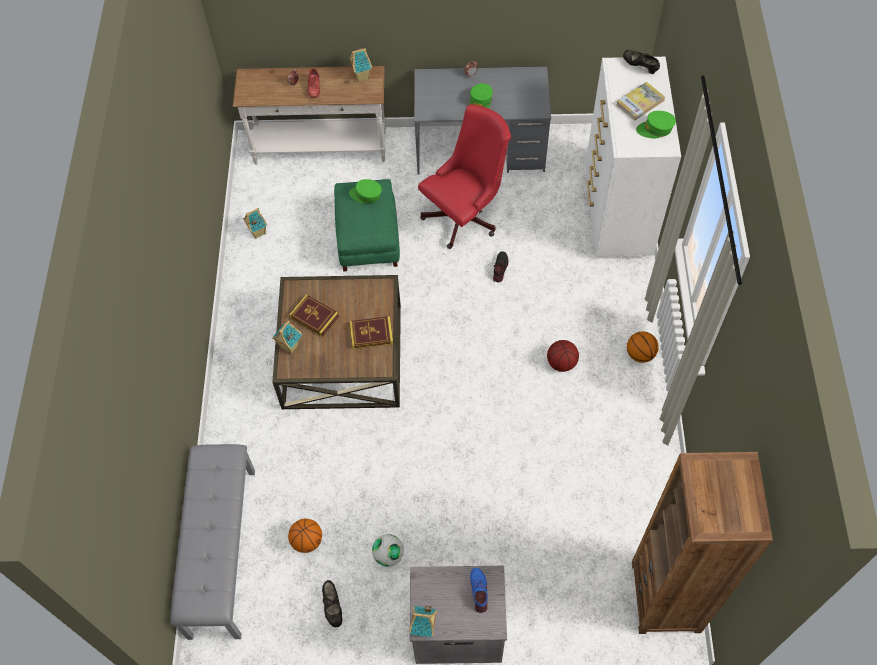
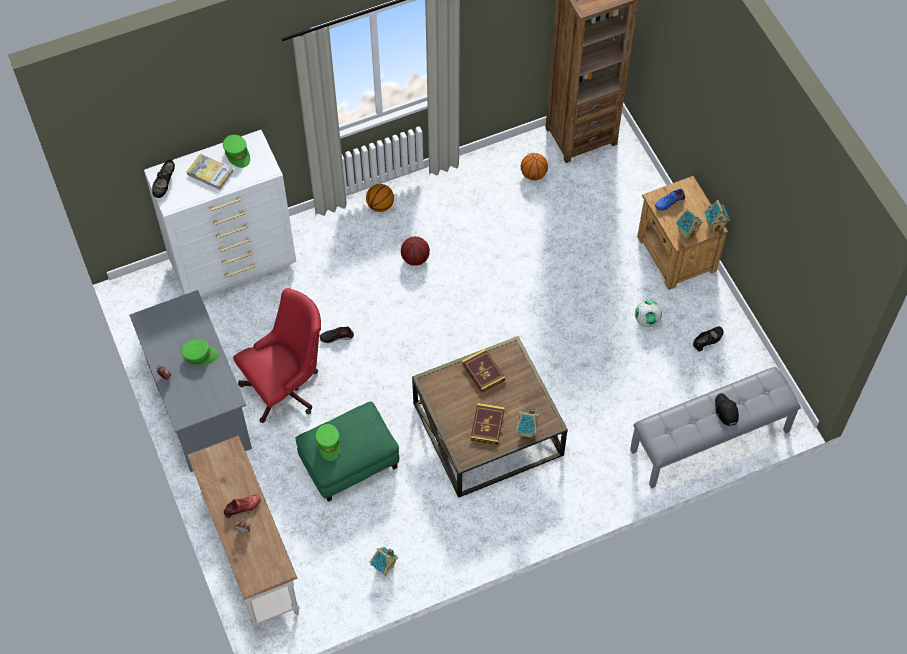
camera: 115 degrees left, 0 degrees up
basketball [288,519,322,553] -> basketball moved to [521,153,548,181]
toy house [349,45,372,82] -> toy house moved to [676,208,703,240]
grey nightstand [410,566,507,664] -> brown nightstand [637,176,728,290]
red office chair [418,104,511,249] -> red office chair turned 120 degrees clockwise [233,288,321,423]
none -> black cap [715,393,739,426]

